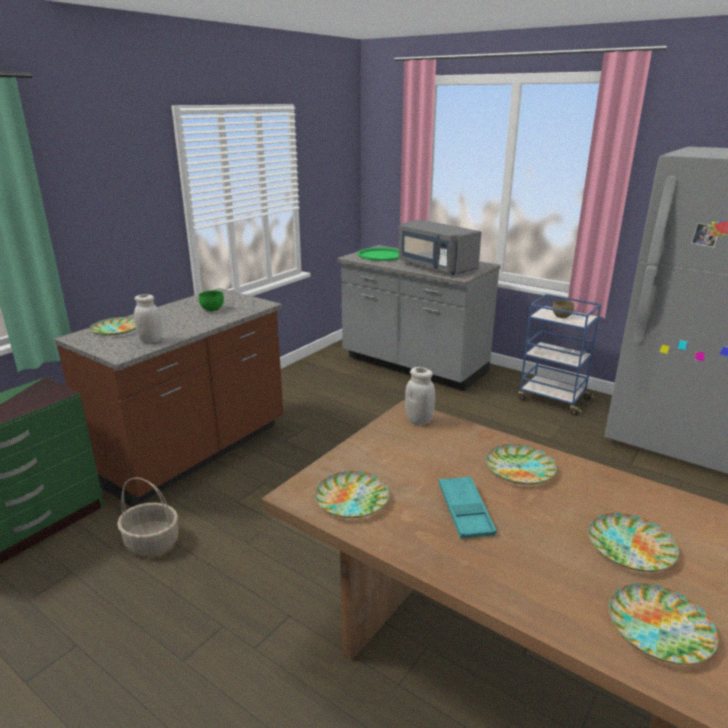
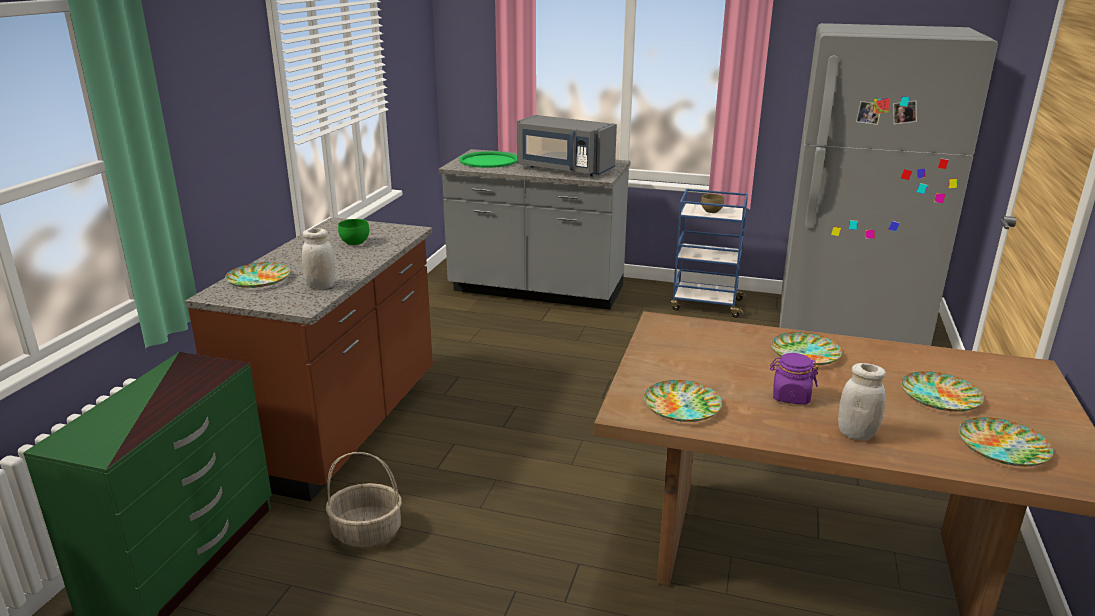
camera: 20 degrees left, 0 degrees up
white jar [405,367,435,425] -> white jar moved to [838,363,886,441]
turquoise tray [439,476,496,539] -> purple jar [770,353,819,404]

